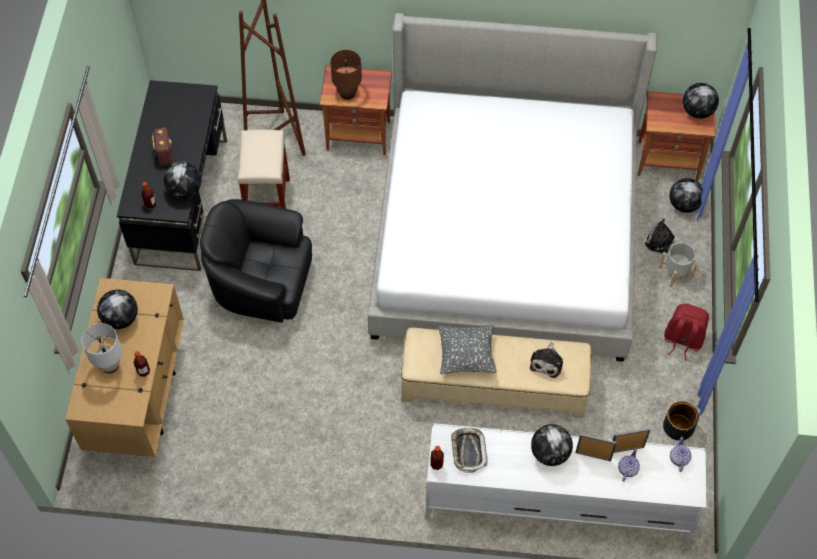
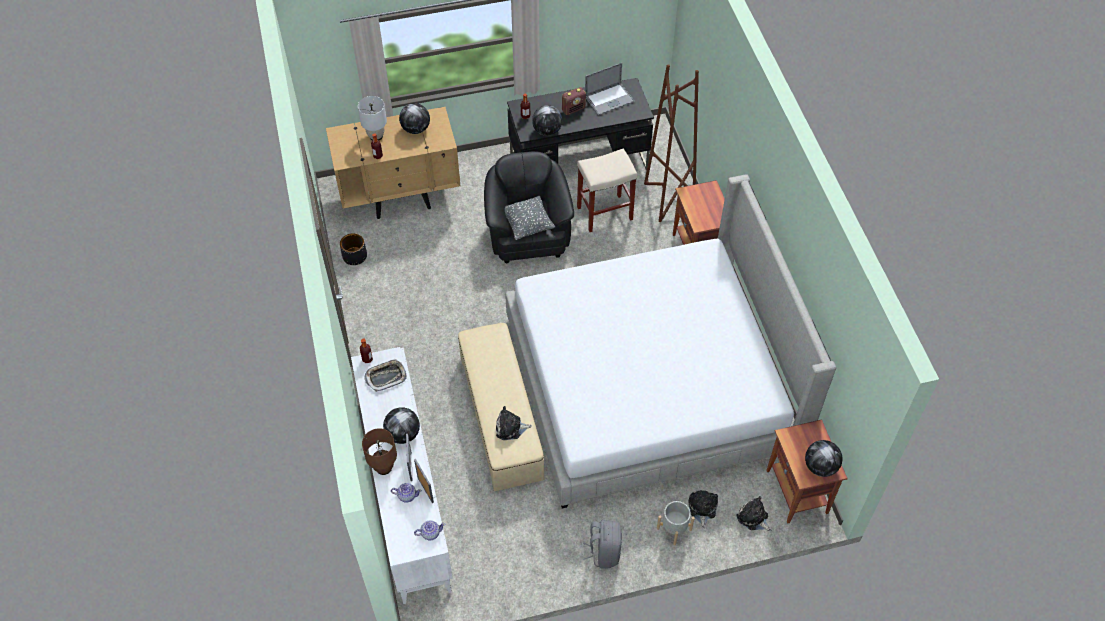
camera: 70 degrees right, 5 degrees down
brown table lamp [330,50,362,100] -> brown table lamp moved to [362,428,397,475]
grey pillow [439,325,497,374] -> grey pillow moved to [505,196,555,240]
black planter [663,402,699,441] -> black planter moved to [340,233,367,265]
red backpack [664,304,709,361] -> grey backpack [583,520,622,569]
globe [669,178,703,213] -> plush toy [736,496,771,531]
none -> laptop [585,63,634,115]

